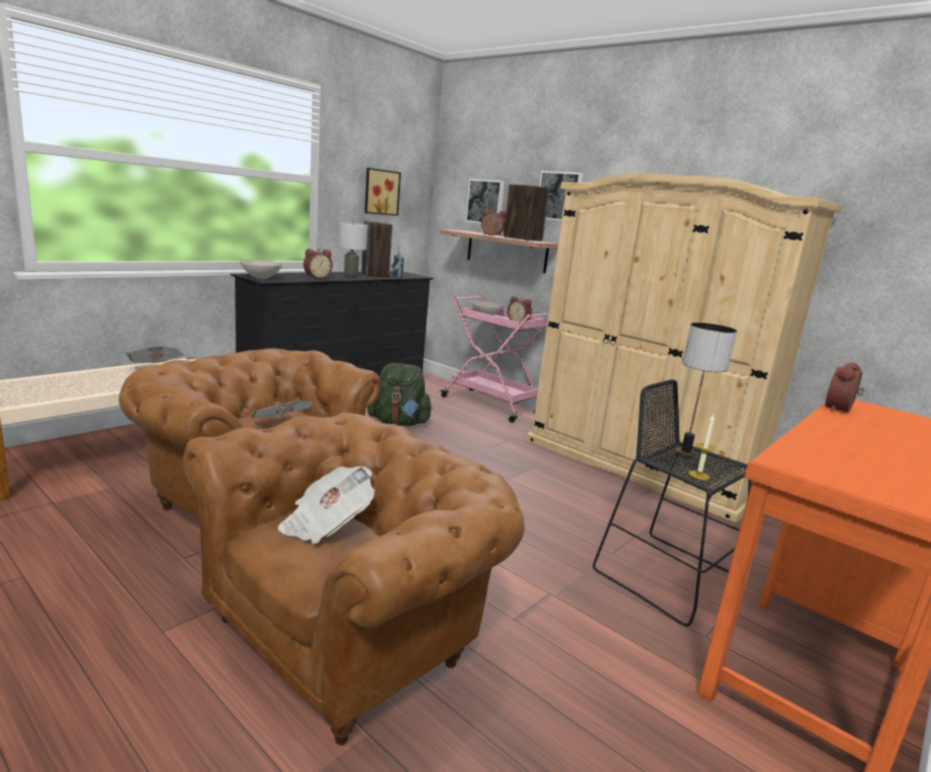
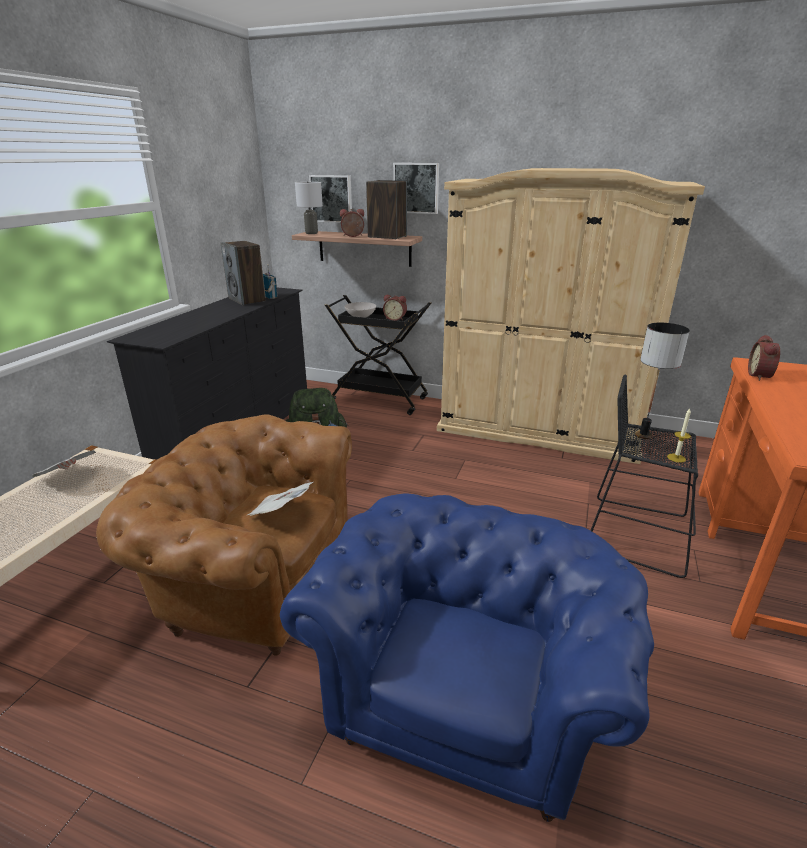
camera: 20 degrees left, 10 degrees up
brown armchair [182,413,525,745] -> blue armchair [280,494,654,822]
white bowl [240,260,282,279] -> none
newspaper [278,466,375,544] -> none
alarm clock [303,249,333,279] -> none
white table lamp [338,222,368,278] -> white table lamp moved to [295,181,323,234]
picture [365,168,401,216] -> none
pink cart [440,295,549,423] -> black cart [325,295,432,415]

